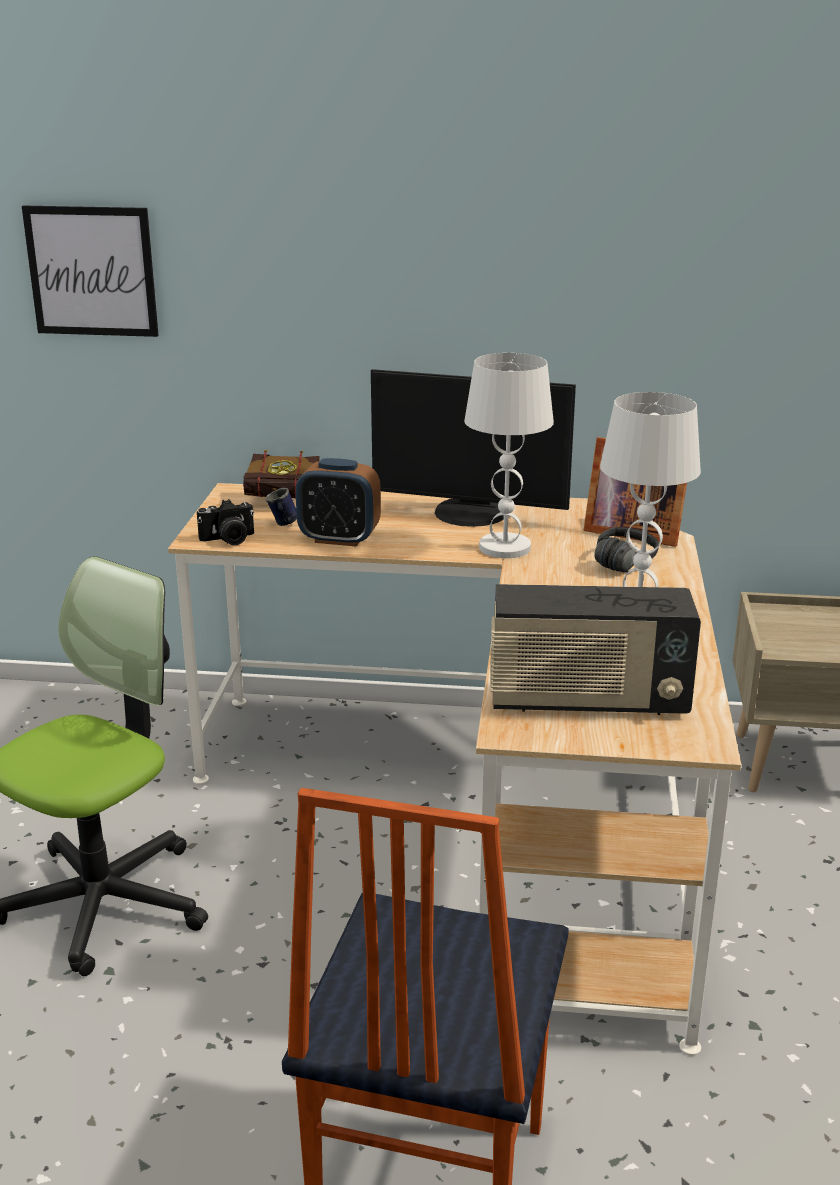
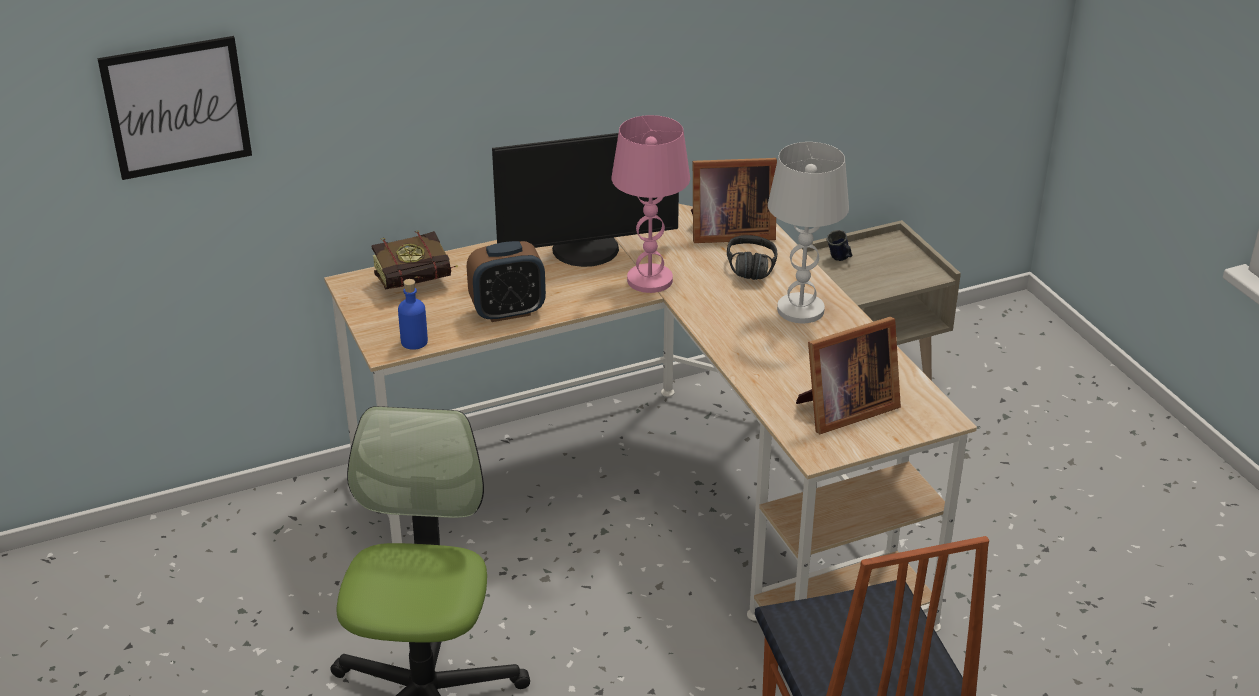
camera: 30 degrees left, 10 degrees up
camera [197,499,254,545] -> blue bottle [398,279,428,350]
blue mug [265,488,297,526] -> blue mug moved to [827,230,852,261]
white table lamp [464,353,554,558] -> pink table lamp [612,115,690,293]
radio [490,584,701,715] -> picture frame [796,317,901,434]

